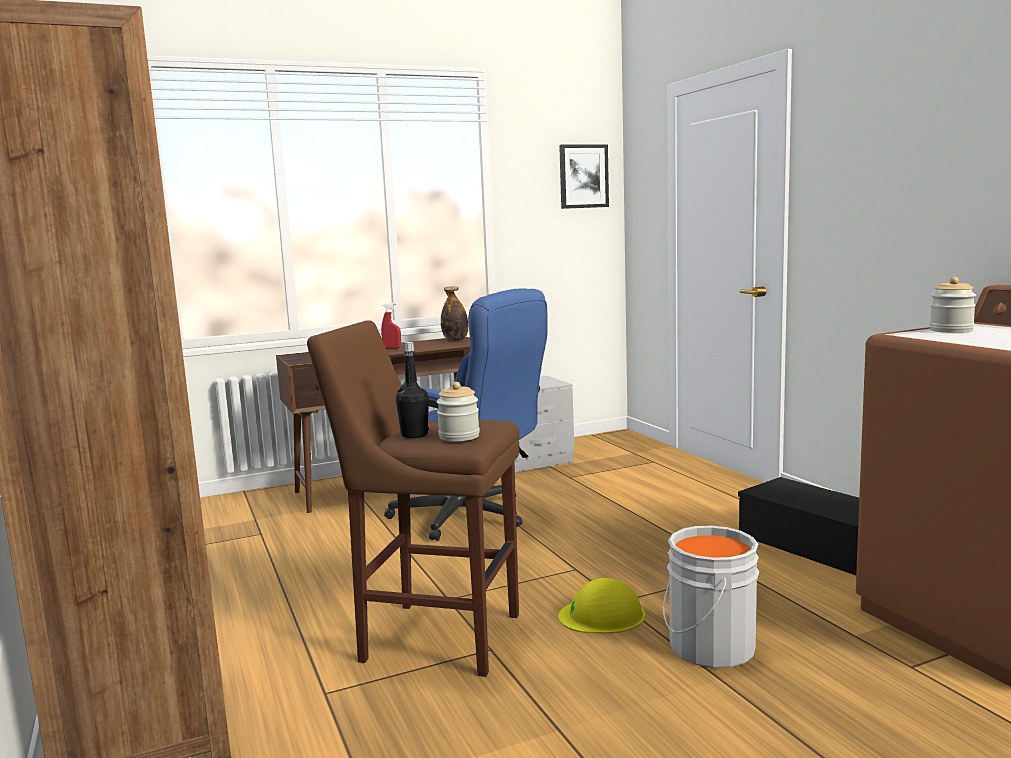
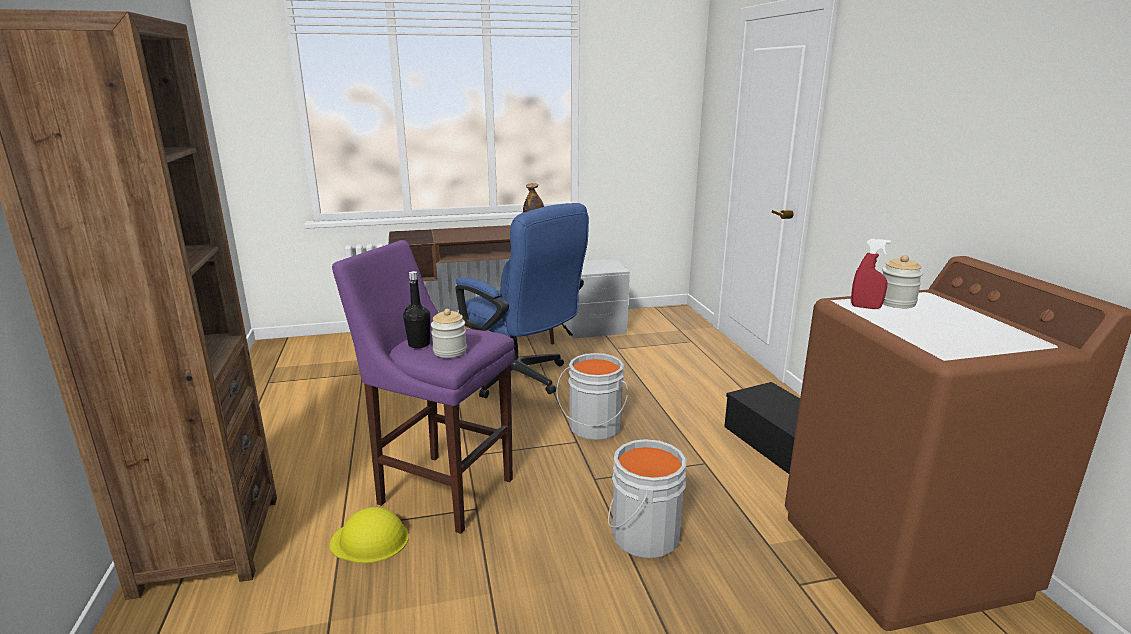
camera: 10 degrees right, 10 degrees up
brown stool [307,320,520,677] -> purple stool [332,240,515,534]
red spray bottle [381,302,401,349] -> red spray bottle moved to [851,239,891,309]
yellow hard hat [558,578,645,634] -> yellow hard hat moved to [330,507,409,563]
picture [559,144,609,209] -> none
none -> grey bucket [557,353,628,440]

